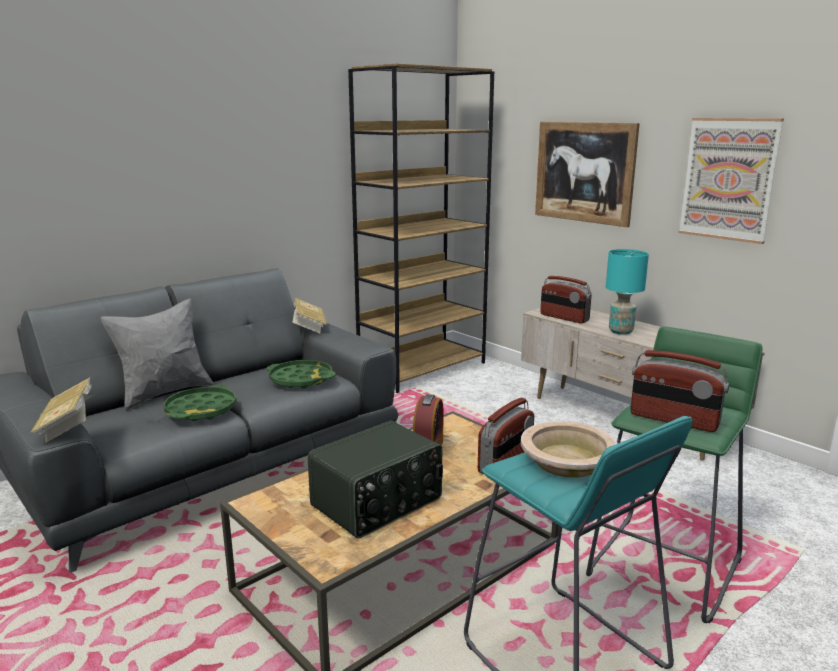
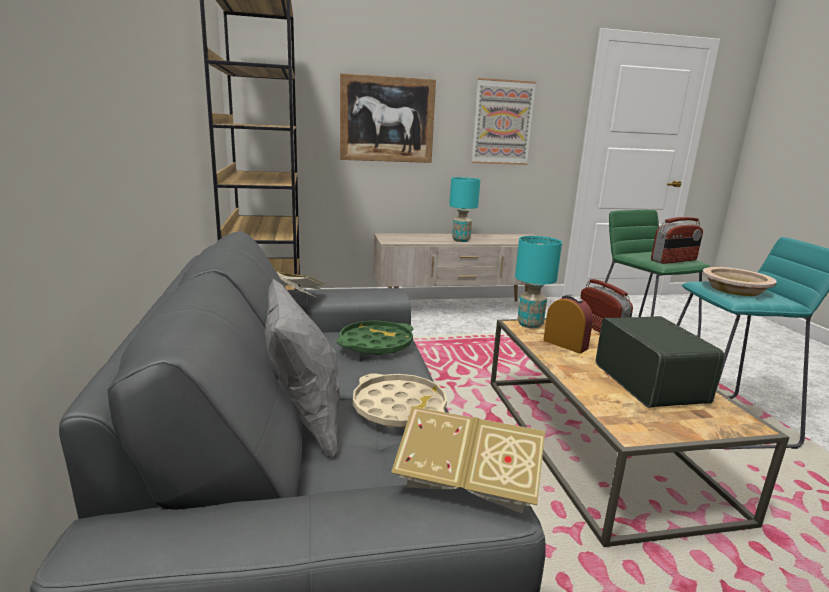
camera: 60 degrees left, 0 degrees up
green tray [163,385,237,421] -> beige tray [353,373,447,428]
radio [541,276,592,323] -> none
none -> turquoise table lamp [515,236,562,328]

